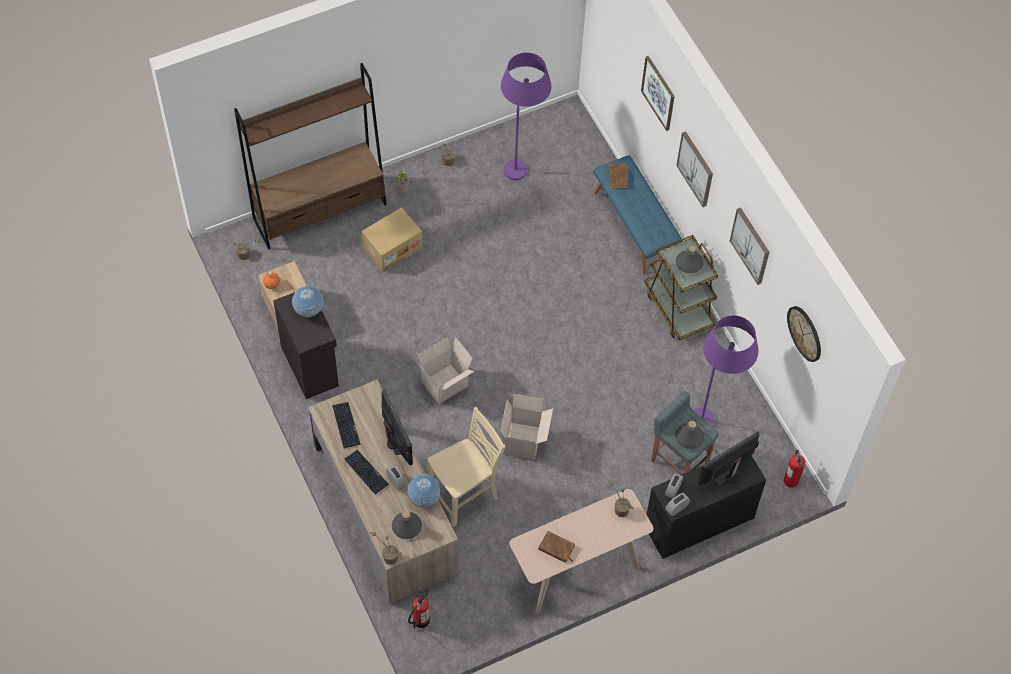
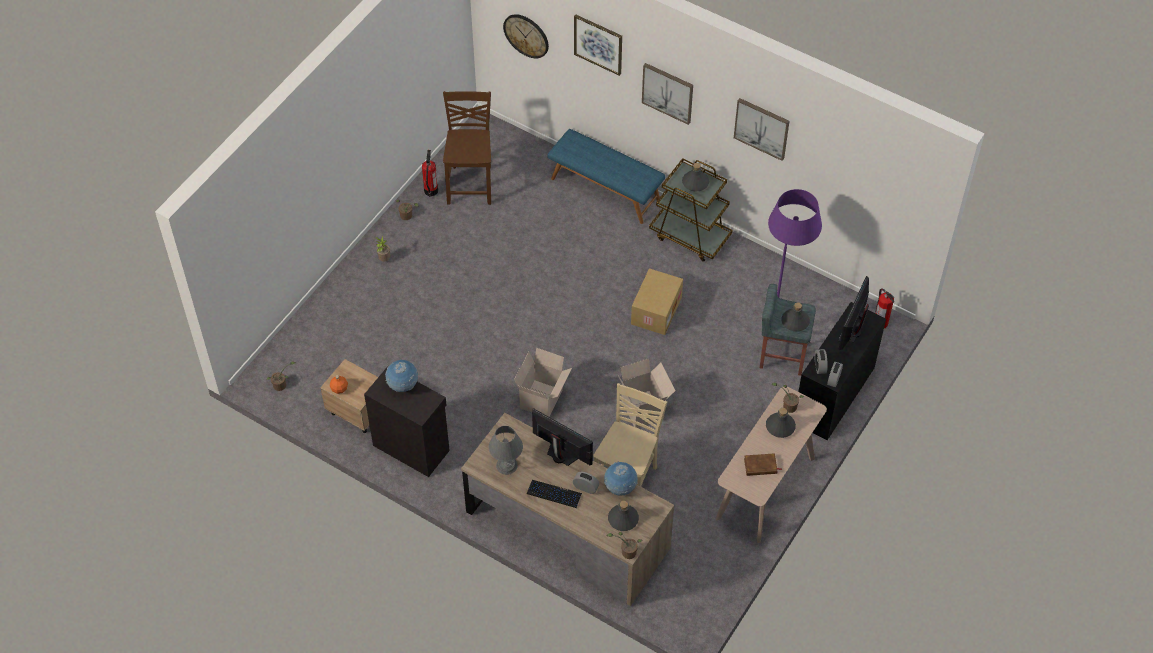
camera: 30 degrees left, 5 degrees down
brown bookcase [234,63,387,250] -> none
keyboard [332,402,361,448] -> grey table lamp [489,426,523,475]
cardboard box [361,207,423,272] -> cardboard box moved to [631,268,683,335]
fire extinguisher [408,588,430,629] -> fire extinguisher moved to [422,150,438,197]
purple floor lamp [501,52,551,180] -> brown chair [443,91,491,205]
brown book [609,163,628,189] -> none
wall clock [787,306,821,362] -> wall clock moved to [503,14,549,58]
none -> grey bottle [766,408,796,438]

